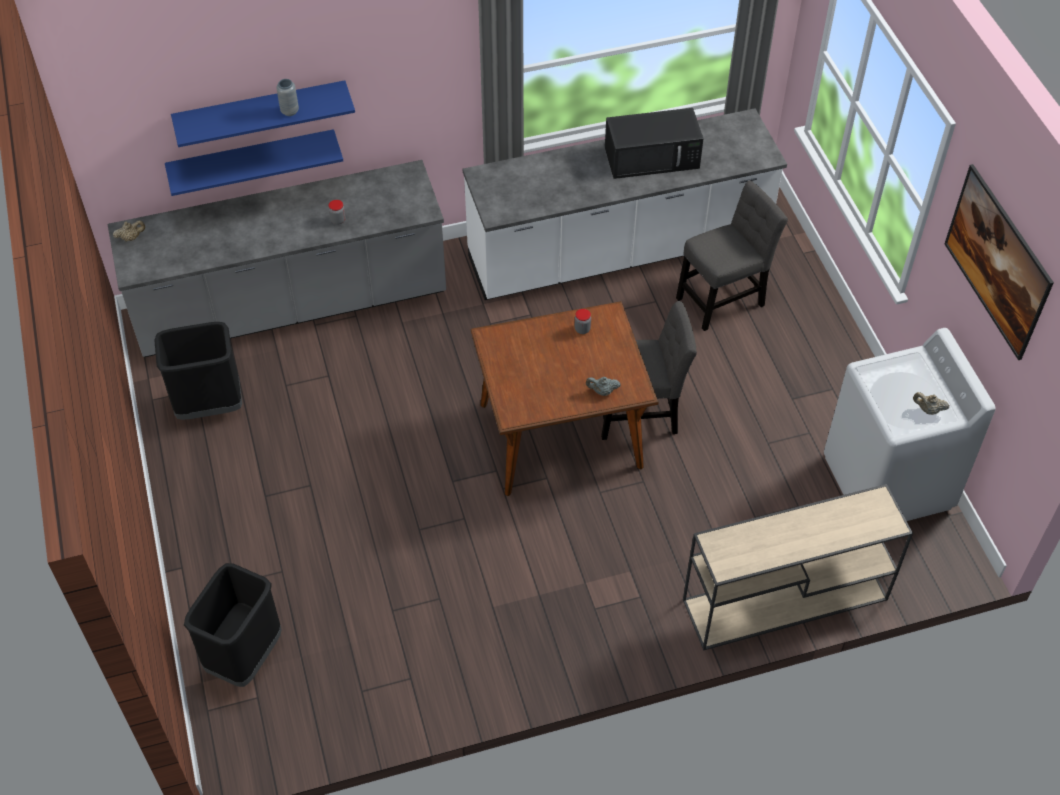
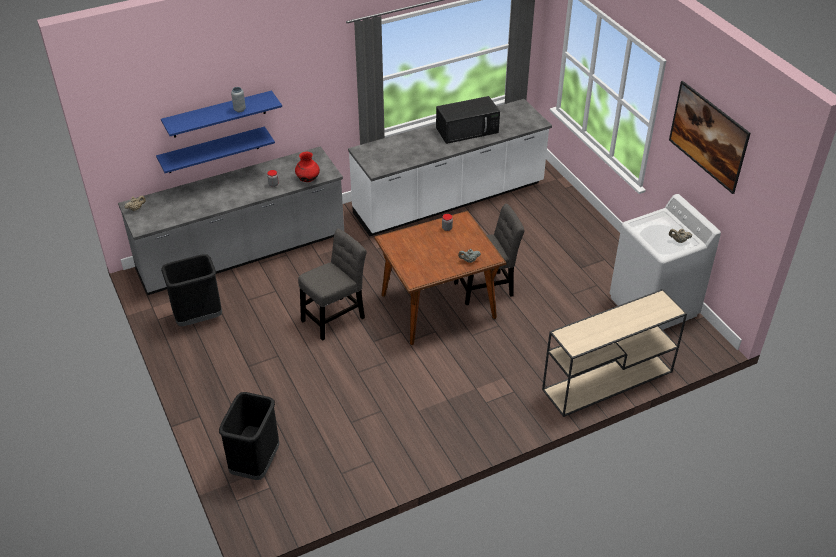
camera: 10 degrees left, 10 degrees down
grey chair [676,181,788,331] -> grey chair moved to [298,229,367,341]
none -> red vase [295,152,320,182]

